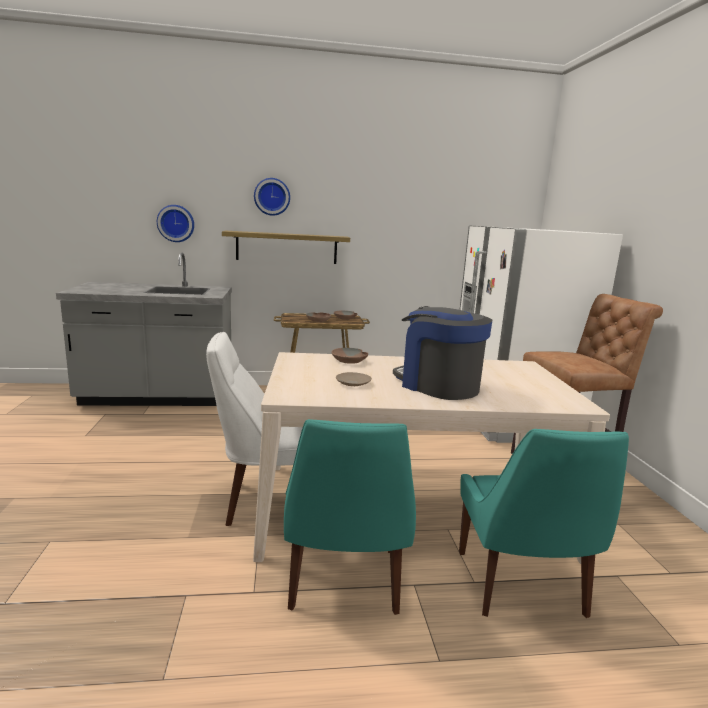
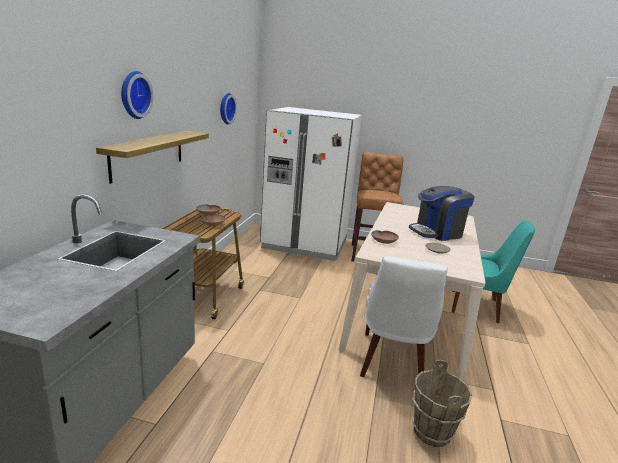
camera: 70 degrees left, 5 degrees up
wall clock [157,205,194,242] -> wall clock moved to [220,93,237,125]
turquoise chair [284,419,416,615] -> none
none -> brown bucket [413,360,472,447]

